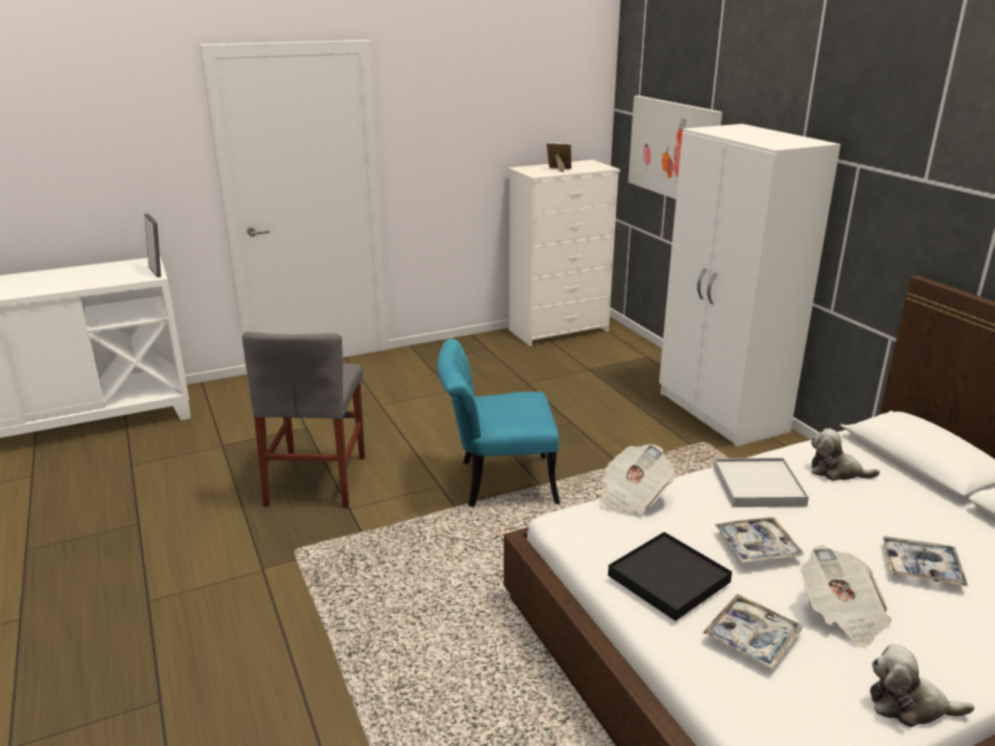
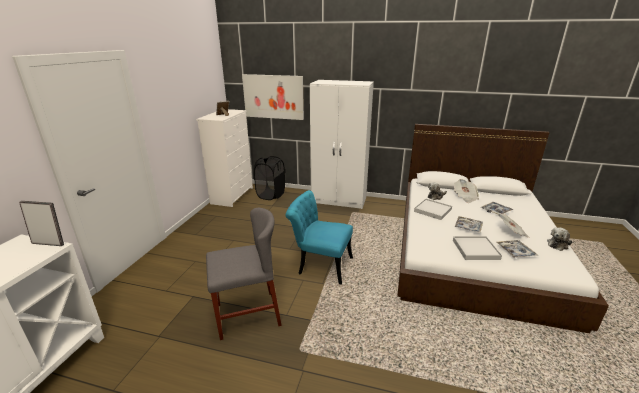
camera: 50 degrees left, 0 degrees up
grey chair [242,331,365,508] -> grey chair turned 60 degrees counterclockwise [206,208,282,340]
turquoise chair [438,339,560,507] -> turquoise chair turned 75 degrees clockwise [286,190,353,284]
newspaper [599,444,675,514] -> newspaper moved to [454,179,479,203]
black tray [608,532,732,621] -> white tray [453,236,502,260]
none -> black laundry basket [254,156,285,200]

